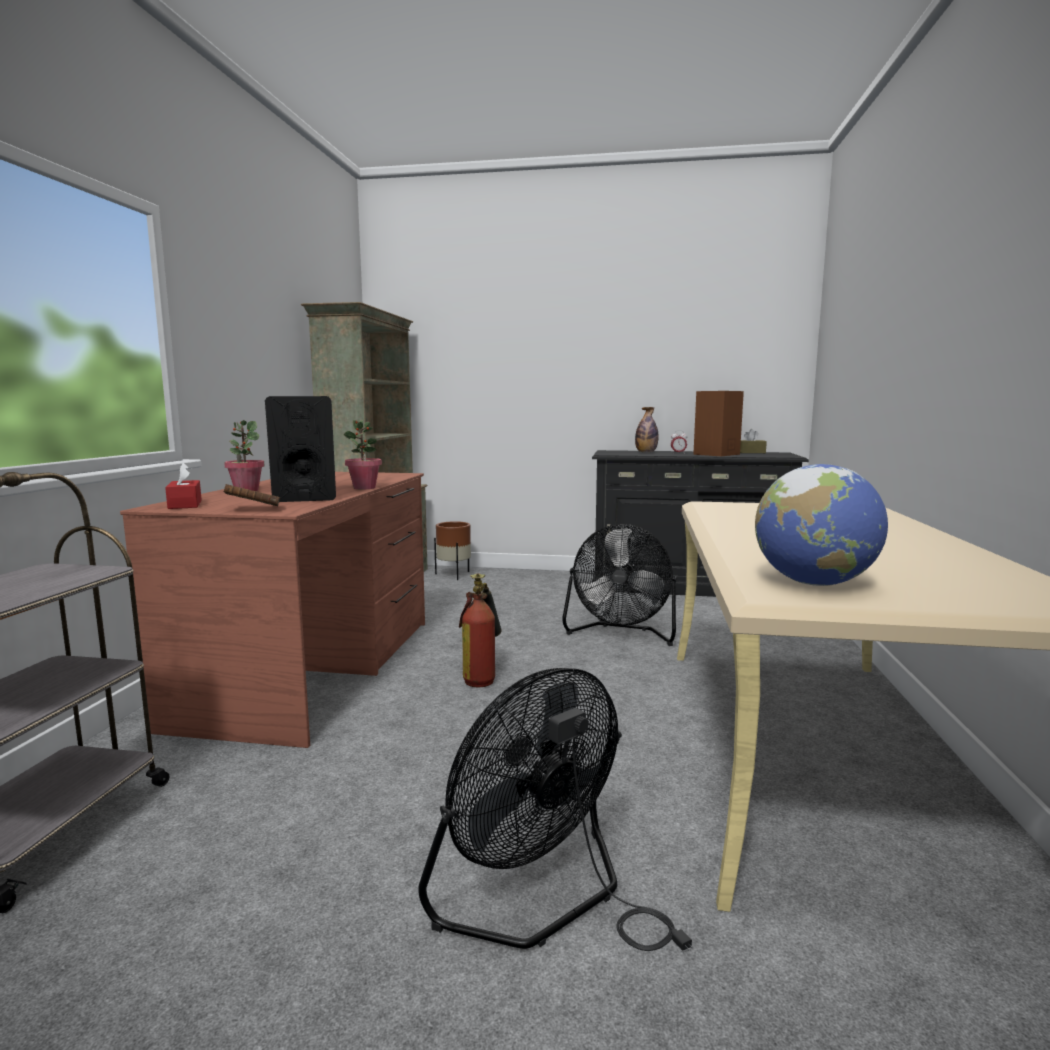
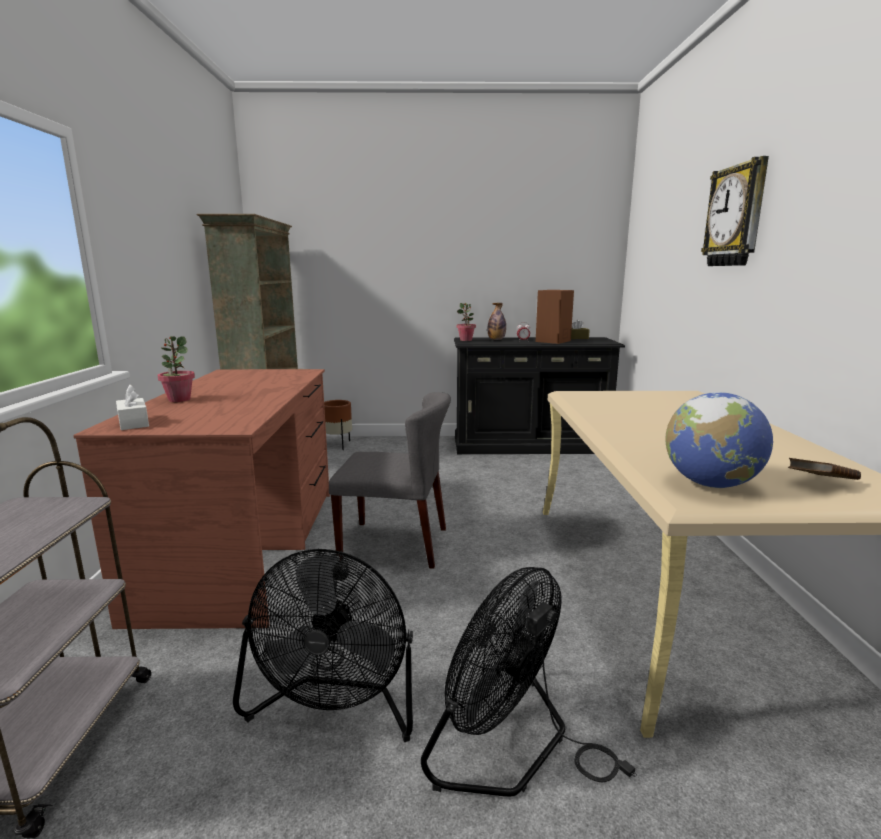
camera: 10 degrees left, 5 degrees up
red tissue box [165,462,202,509] -> white tissue box [116,385,149,430]
brown book [223,484,281,506] -> brown book moved to [788,458,861,480]
black speaker [265,396,336,502] -> none
potted plant [344,420,382,489] -> potted plant moved to [457,303,476,341]
fire extinguisher [459,573,502,687] -> grey chair [329,392,451,569]
black fan [562,524,677,646] -> black fan moved to [233,548,413,742]
none -> wall clock [701,156,769,266]

